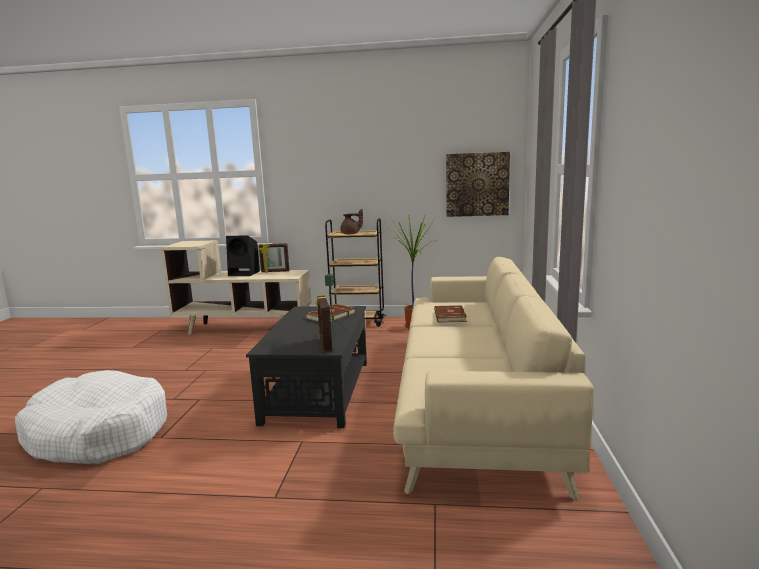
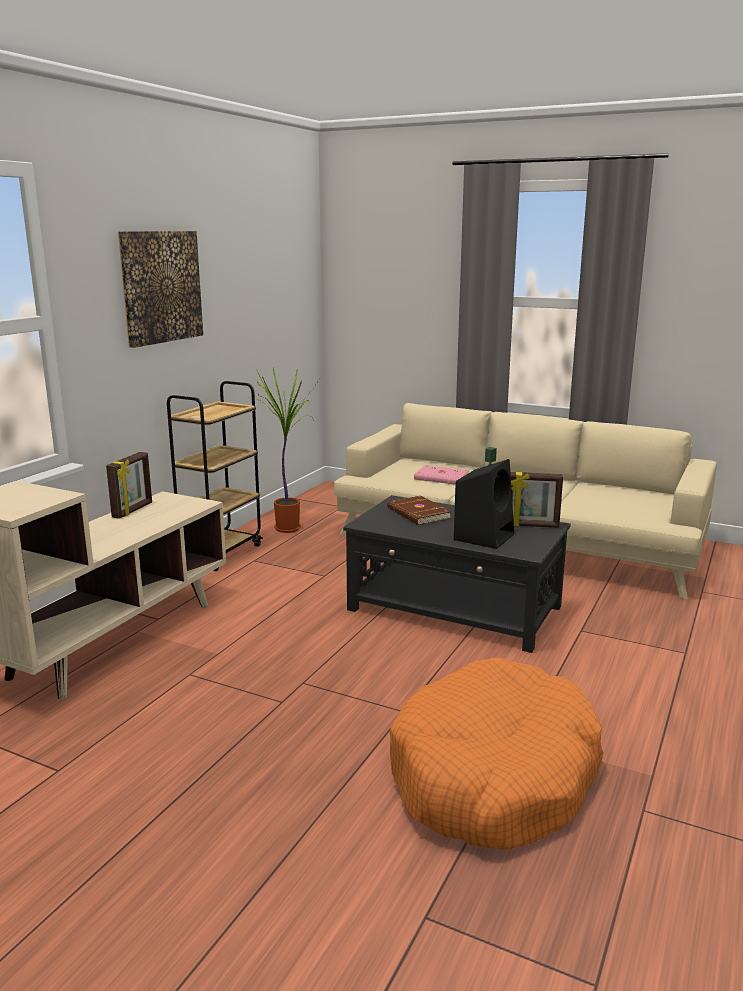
camera: 70 degrees left, 5 degrees up
white dog bed [15,370,167,464] -> orange dog bed [390,657,603,850]
black speaker [226,236,260,276] -> black speaker moved to [454,459,514,549]
brown teapot [341,209,363,234] -> none
brown book [434,305,467,323] -> pink book [414,465,469,484]
picture [446,152,510,217] -> picture moved to [118,231,203,348]

